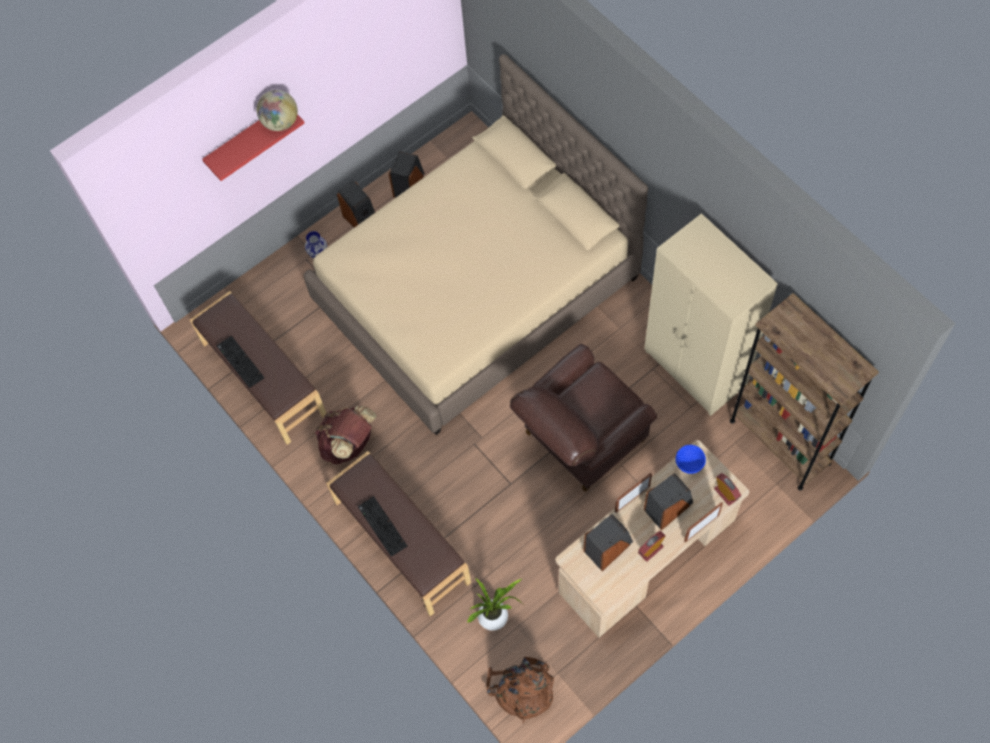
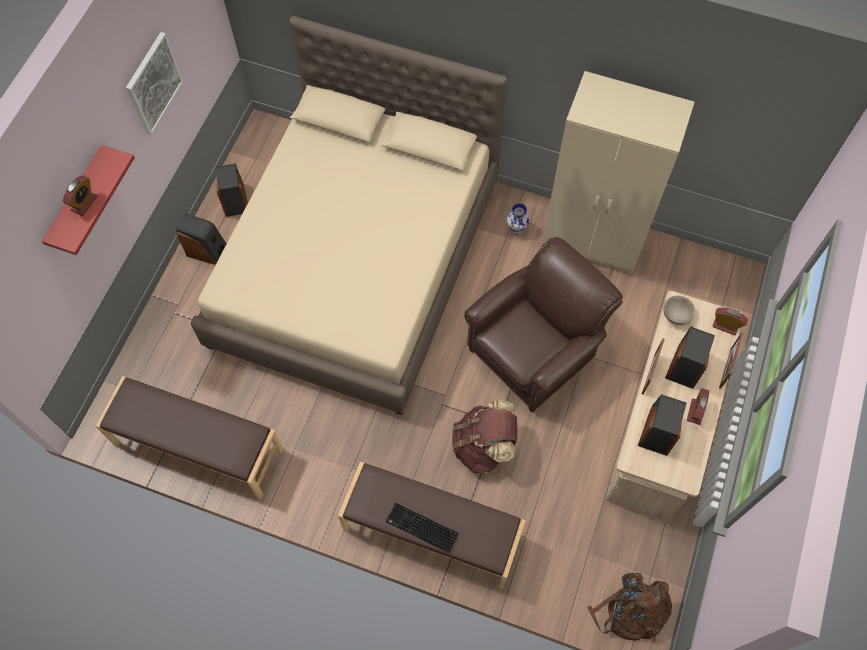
camera: 35 degrees left, 0 degrees up
keyboard [217,336,264,388] -> none
globe [257,90,298,131] -> none
vase [305,231,327,259] -> vase moved to [506,203,530,235]
brown backpack [315,406,377,464] -> brown backpack moved to [452,399,517,473]
potted plant [467,578,523,631] -> none
brown armchair [510,344,657,492] -> brown armchair turned 150 degrees counterclockwise [464,237,623,413]
blue bowl [676,445,706,474] -> beige bowl [664,296,695,325]
brown bookcase [730,293,879,491] -> none
none -> alarm clock [63,175,98,216]
none -> picture [126,32,183,135]

